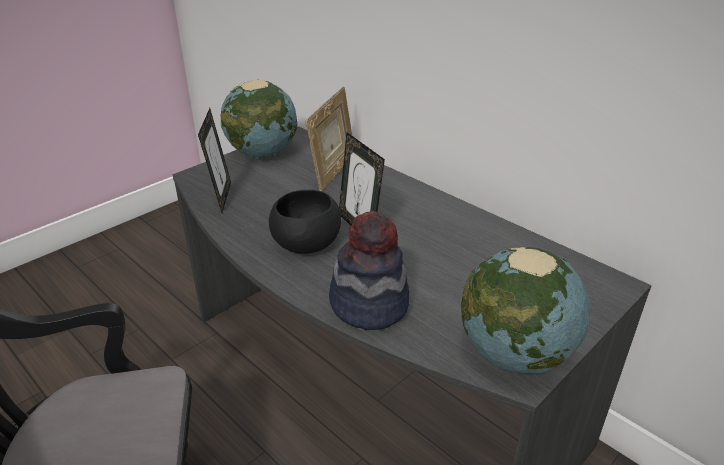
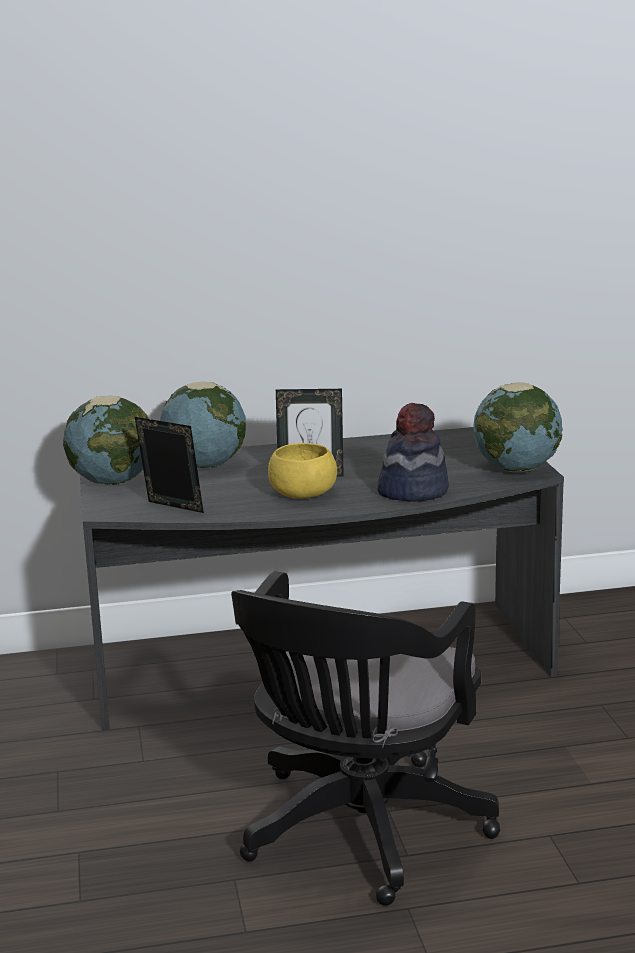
camera: 55 degrees left, 15 degrees down
black bowl [269,190,341,254] -> yellow bowl [268,443,337,498]
picture frame [306,86,352,191] -> globe [160,382,246,468]

